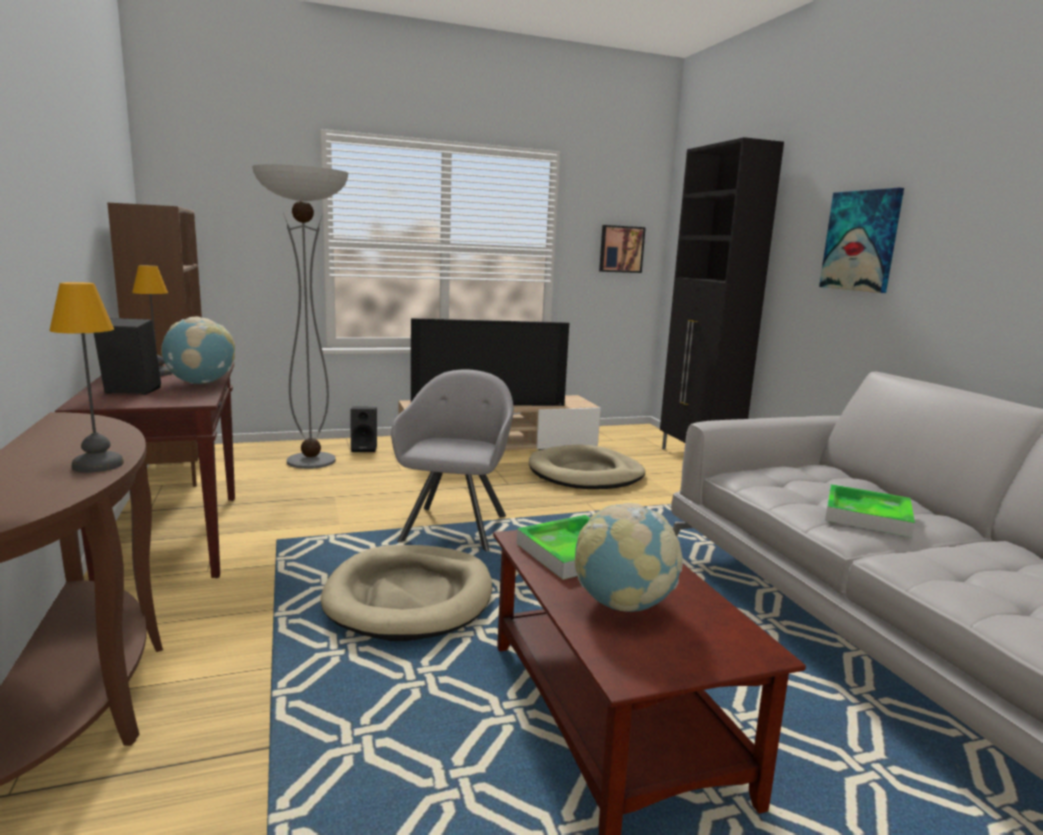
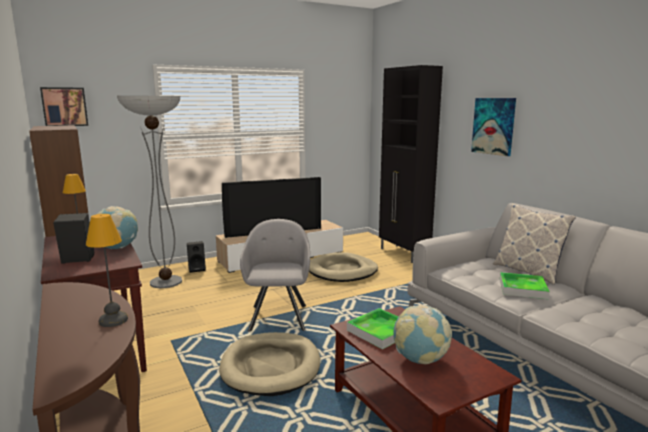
camera: 10 degrees left, 0 degrees up
picture [599,225,646,273] -> picture moved to [40,87,88,126]
none -> pillow [493,203,576,285]

